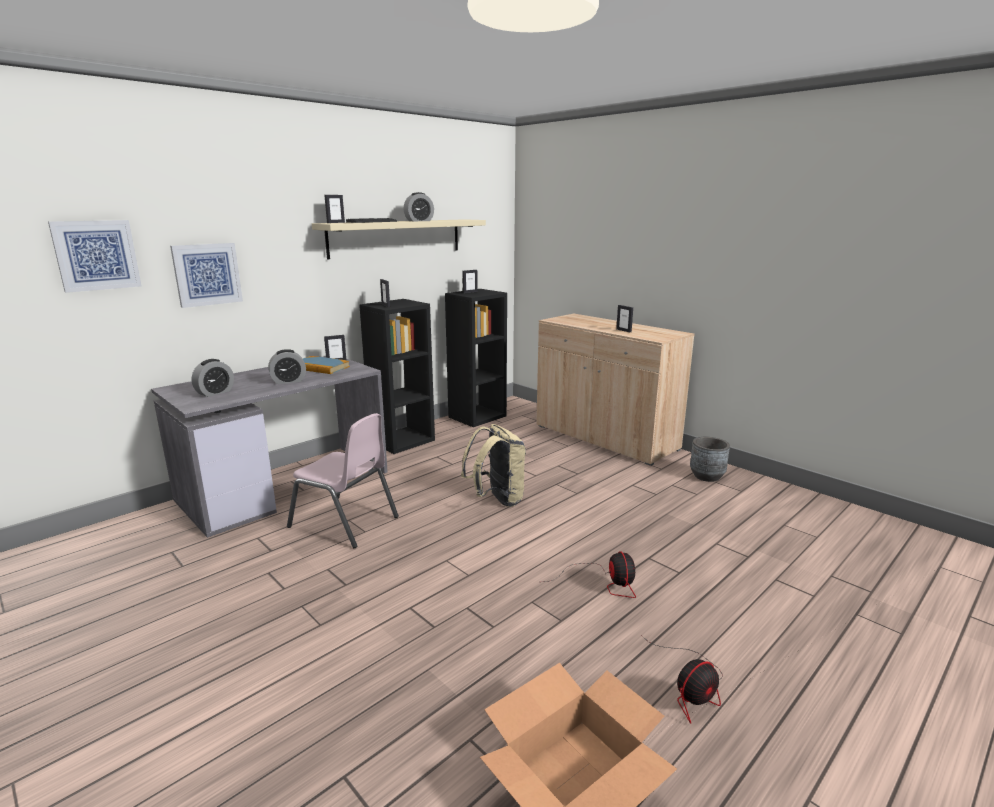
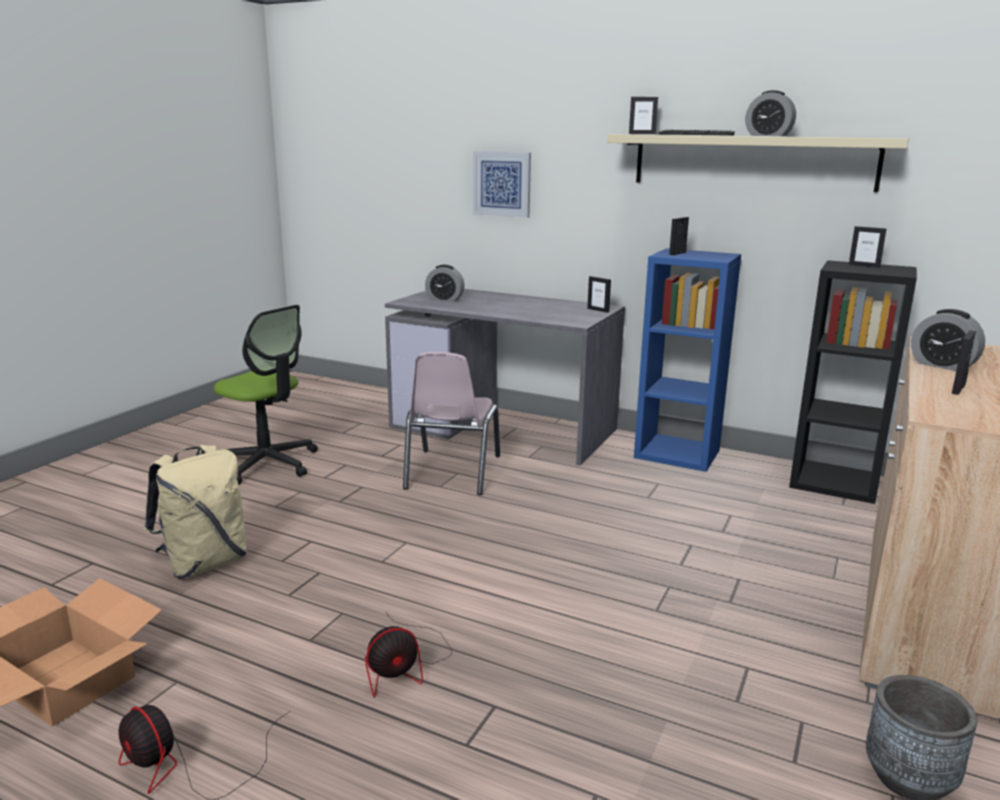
camera: 70 degrees right, 0 degrees up
picture [48,220,141,293] -> none
alarm clock [268,349,306,384] -> alarm clock moved to [911,309,985,371]
book [303,356,350,374] -> none
black bookcase [359,299,435,454] -> blue bookcase [634,248,741,472]
beige backpack [461,424,526,507] -> beige backpack moved to [144,445,247,579]
none -> office chair [214,305,318,485]

